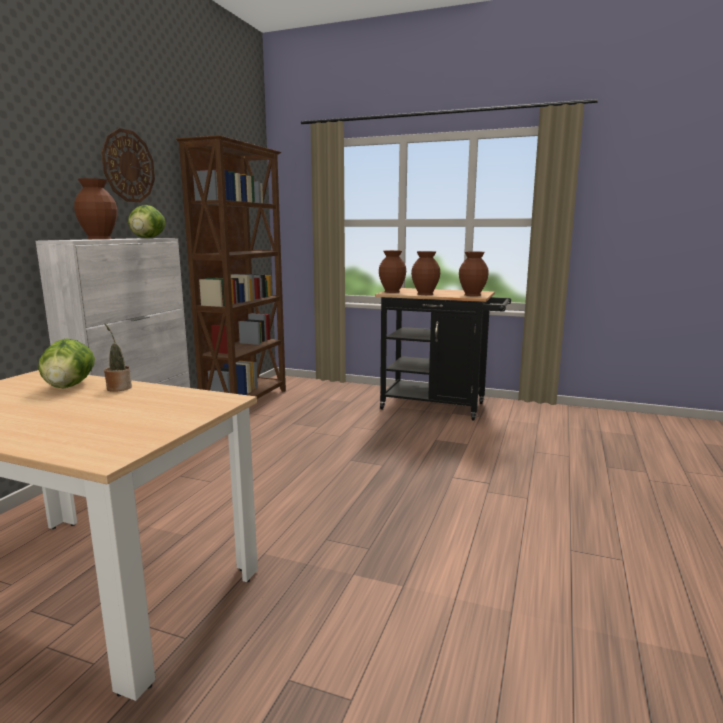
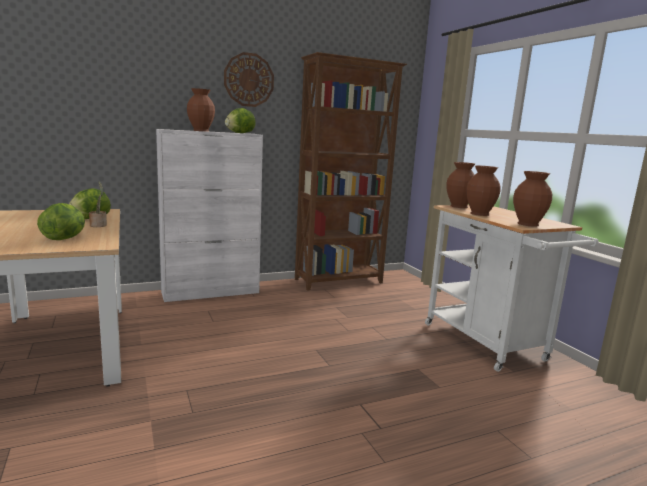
camera: 45 degrees right, 0 degrees up
black cart [375,288,511,421] -> white cart [425,205,598,372]
none -> lettuce [37,203,85,240]

